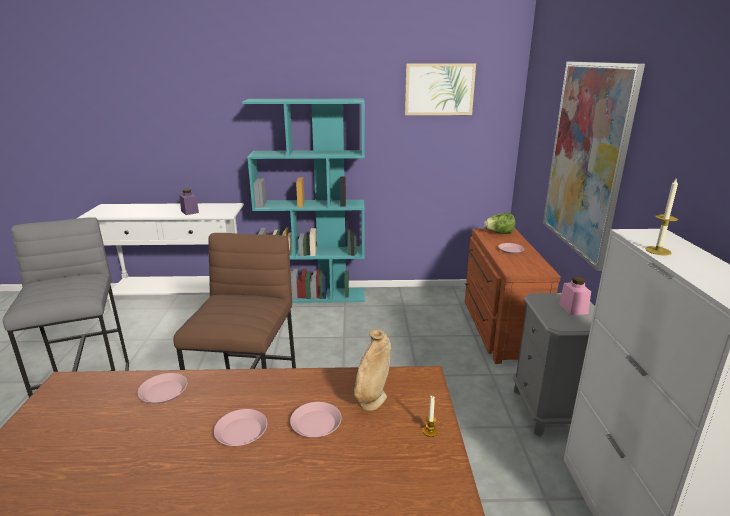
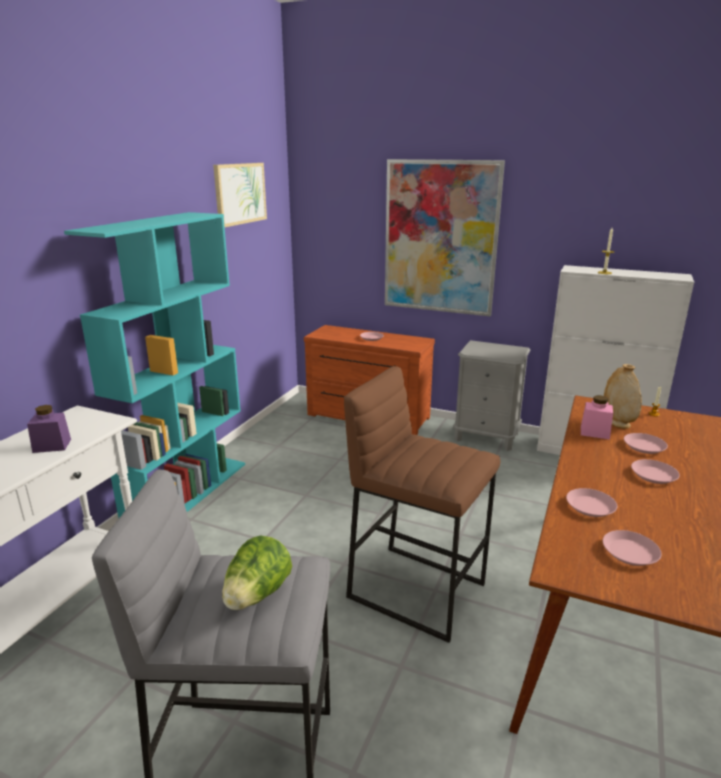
camera: 65 degrees left, 0 degrees up
lettuce [484,213,515,234] -> lettuce moved to [222,535,292,610]
pink jar [559,277,591,315] -> pink jar moved to [581,395,613,440]
none -> pink plate [603,530,662,566]

